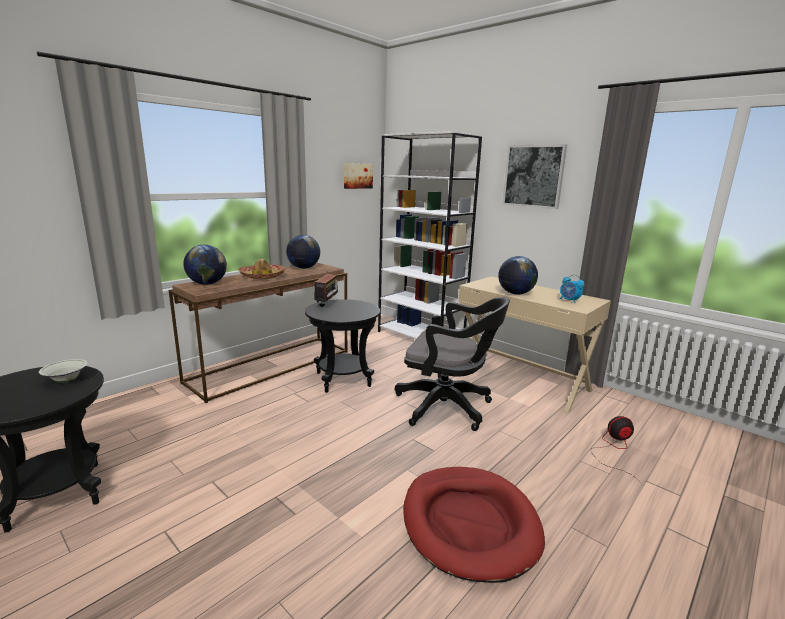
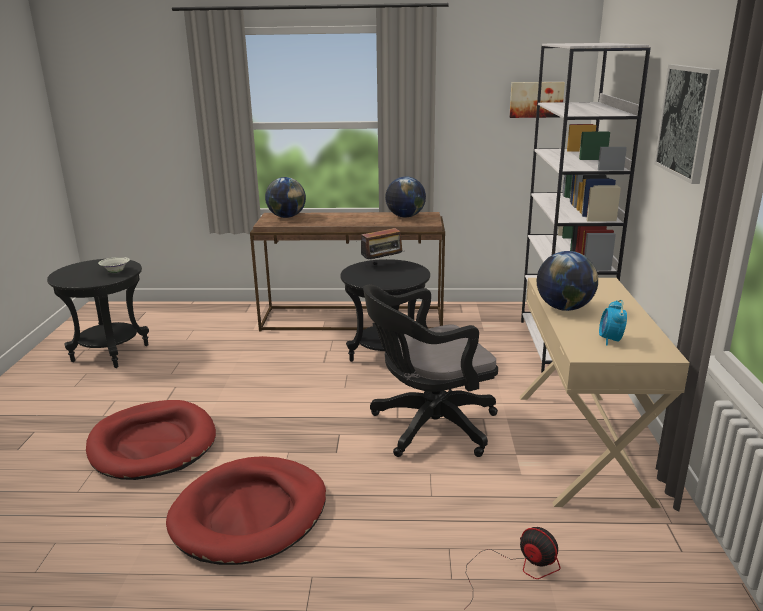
camera: 50 degrees right, 5 degrees up
hat [238,259,286,279] -> none
black office chair [395,297,510,431] -> black office chair turned 90 degrees clockwise [363,285,498,457]
none -> red dog bed [86,400,216,480]

